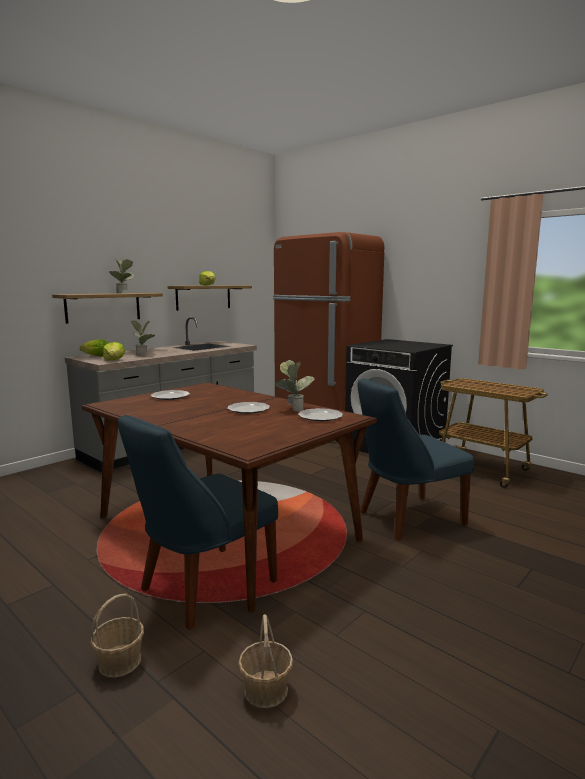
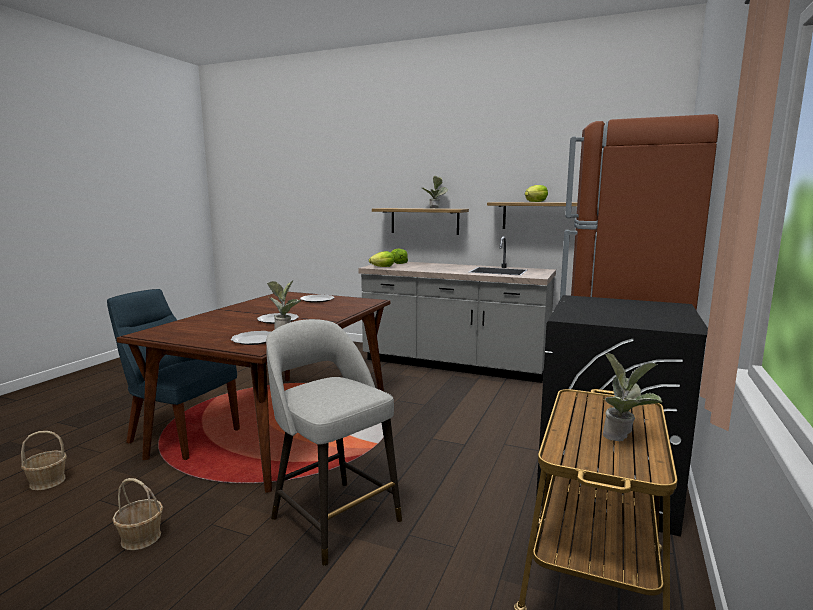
camera: 70 degrees right, 0 degrees up
basket [91,594,144,678] -> basket moved to [112,478,163,550]
potted plant [131,320,155,356] -> potted plant moved to [603,353,663,441]
blue chair [357,378,474,541] -> grey stool [266,319,402,566]

